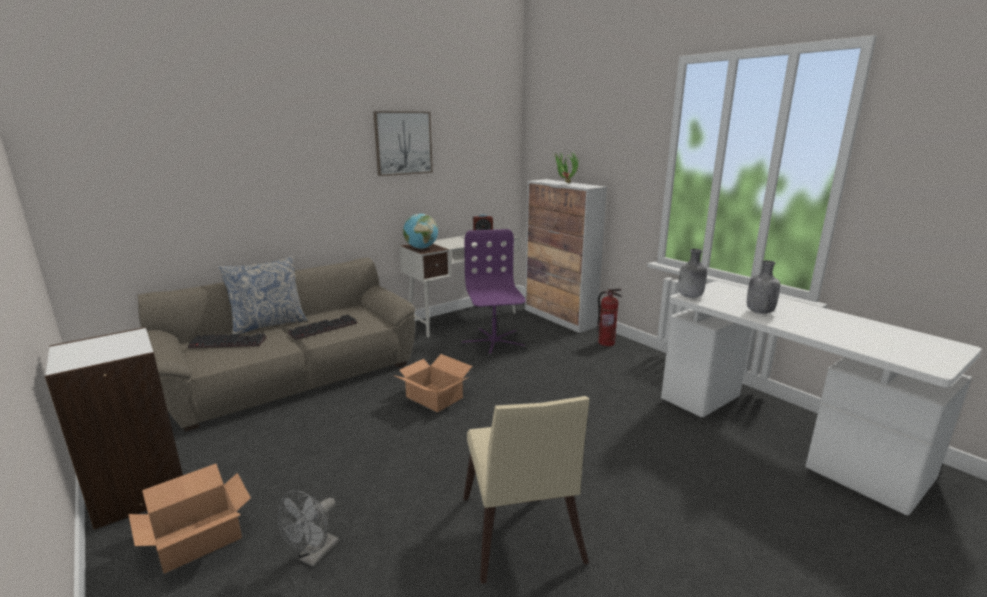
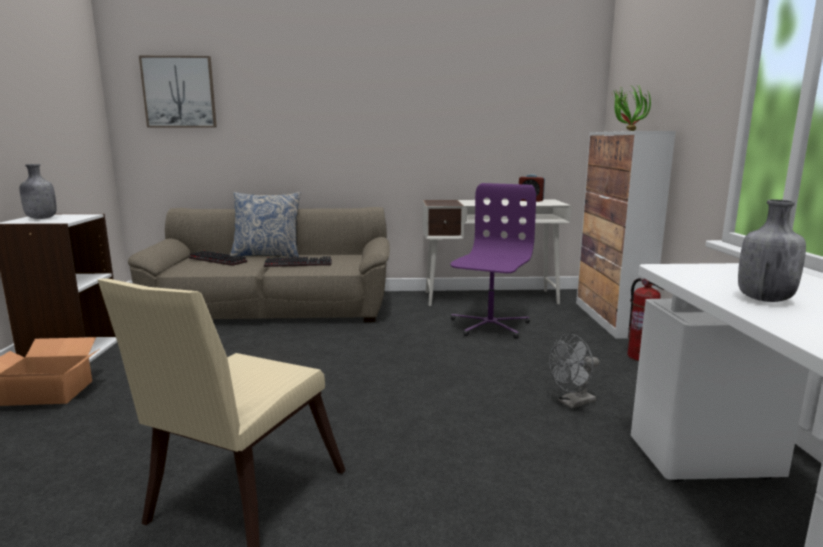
camera: 35 degrees right, 5 degrees down
grey fan [278,490,339,567] -> grey fan moved to [549,334,599,409]
picture [373,111,433,176] -> picture moved to [139,56,217,128]
cardboard box [393,354,472,412] -> none
globe [403,214,438,249] -> none
grey bottle [678,249,707,298] -> grey bottle moved to [20,164,57,219]

